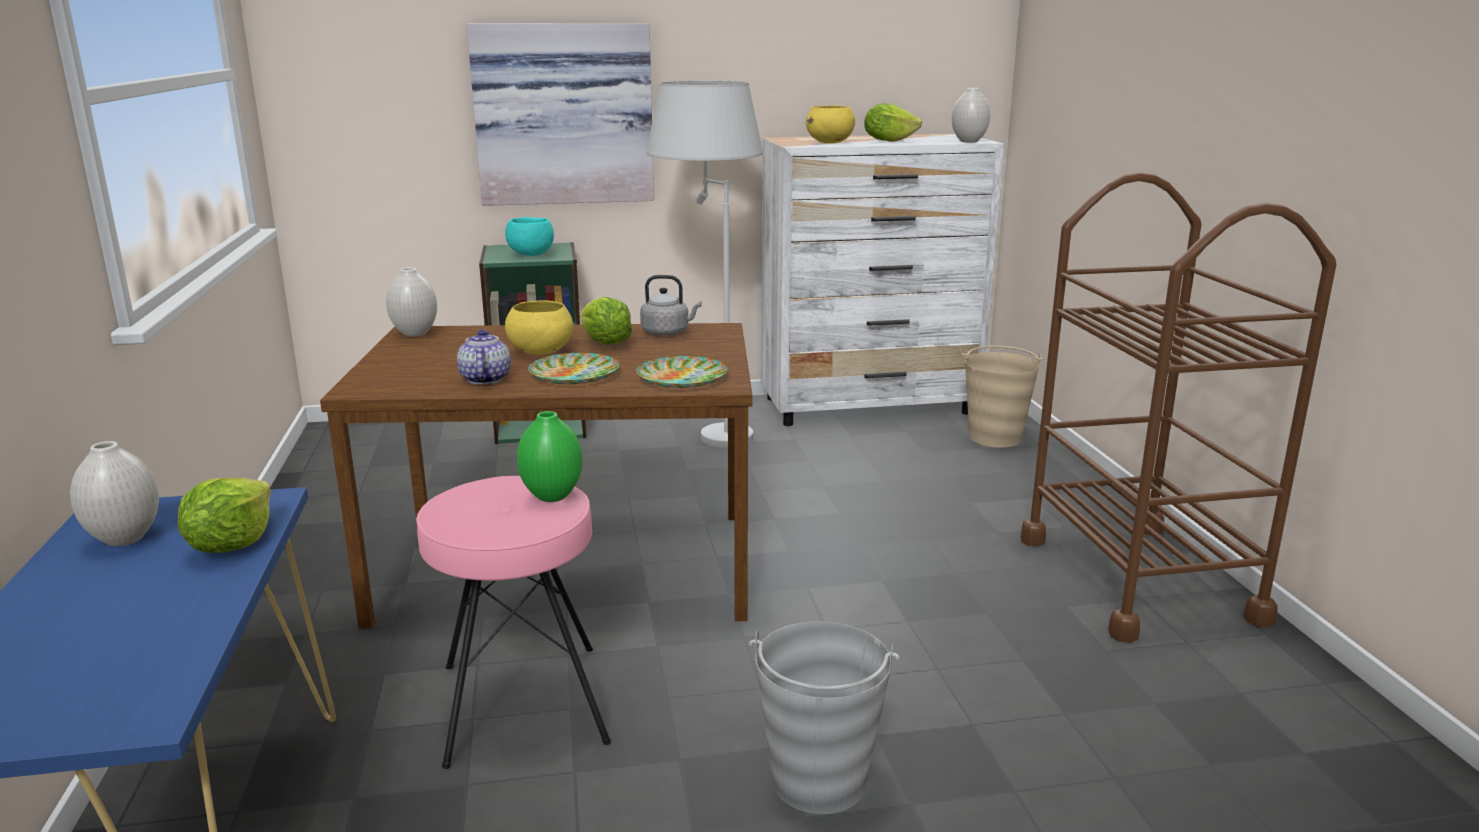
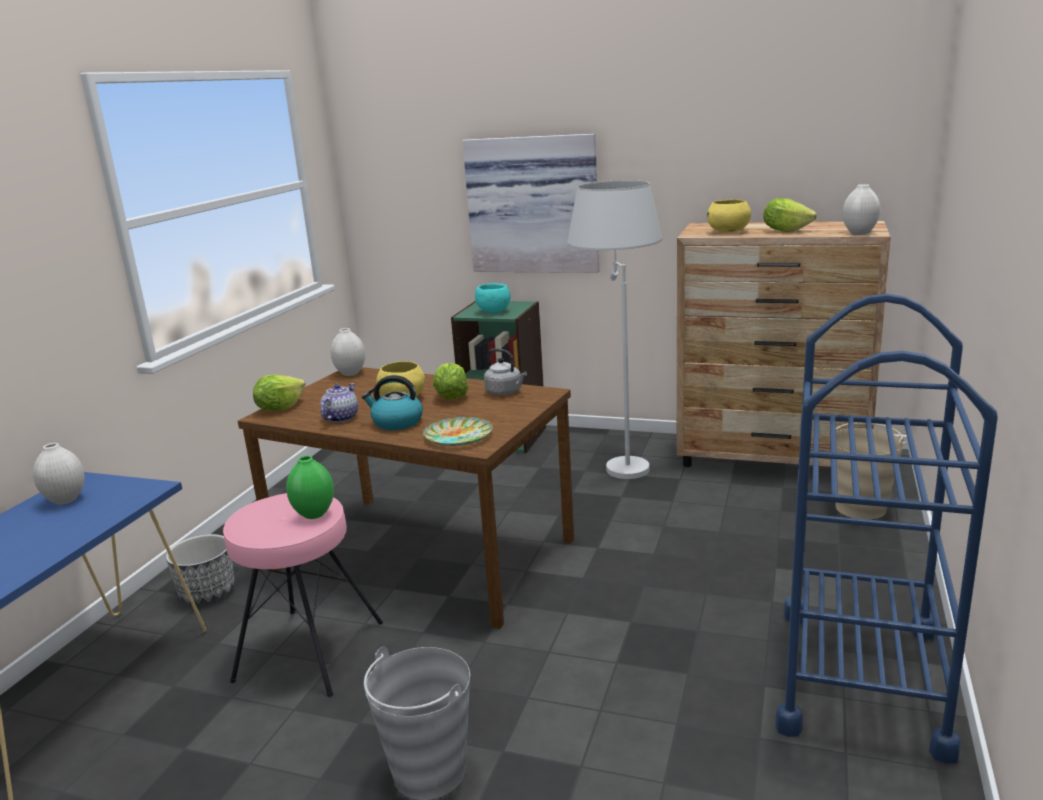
camera: 30 degrees right, 0 degrees up
lettuce [178,478,271,553] -> lettuce moved to [253,375,305,411]
plate [528,353,619,384] -> kettle [362,375,423,430]
white dresser [761,134,1004,426] -> brown dresser [677,221,891,467]
brown cart [1021,172,1336,643] -> blue cart [775,294,998,764]
none -> planter [166,534,235,604]

